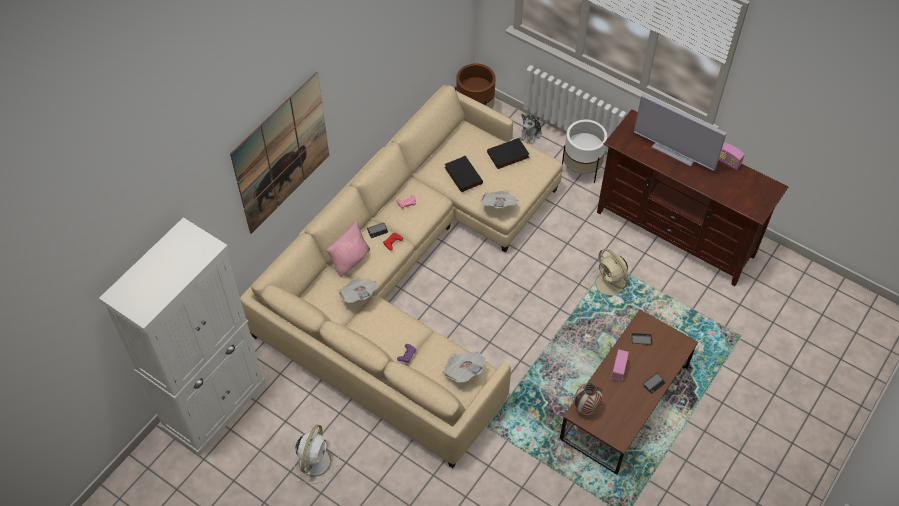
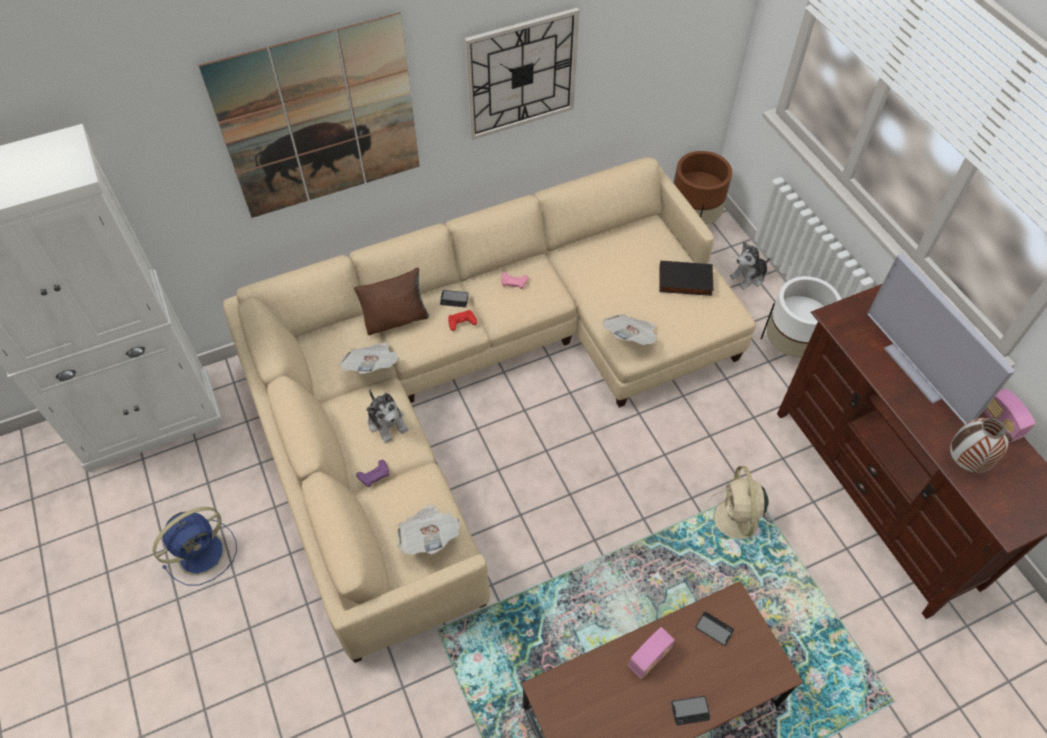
camera: 30 degrees right, 0 degrees up
white fan [293,425,339,484] -> blue fan [153,507,237,585]
pink pillow [326,220,370,278] -> brown pillow [354,267,429,335]
black book [444,156,483,192] -> none
vase [574,383,602,415] -> vase moved to [950,417,1012,473]
none -> plush toy [366,389,409,443]
none -> wall clock [464,8,579,140]

